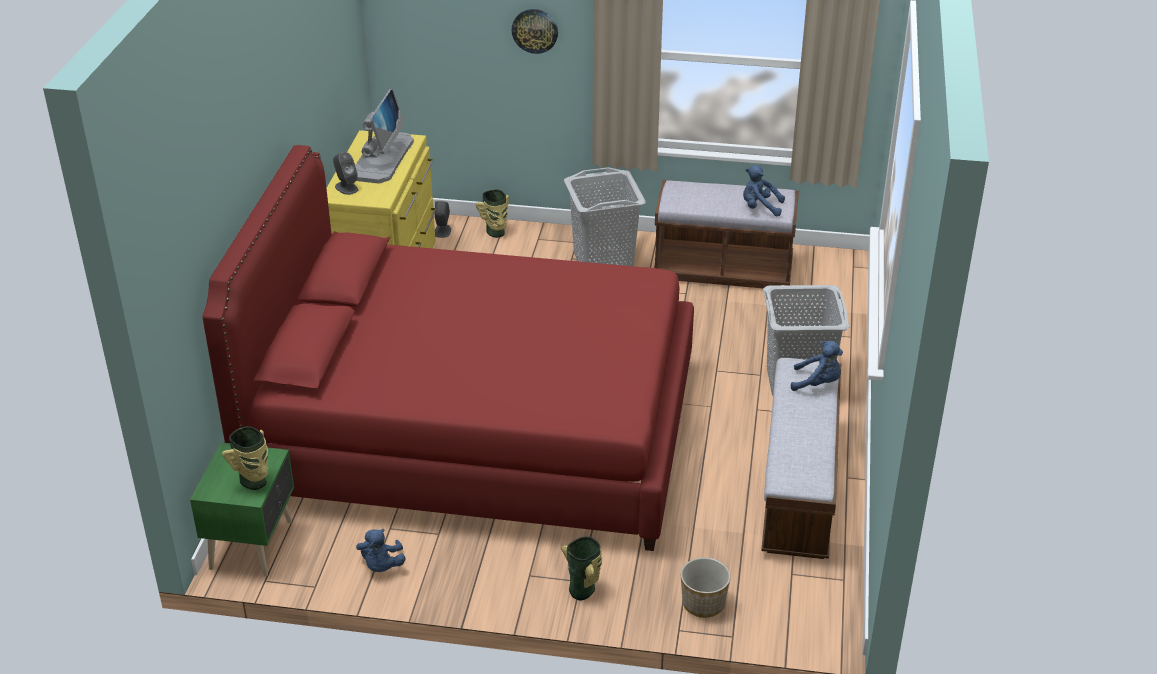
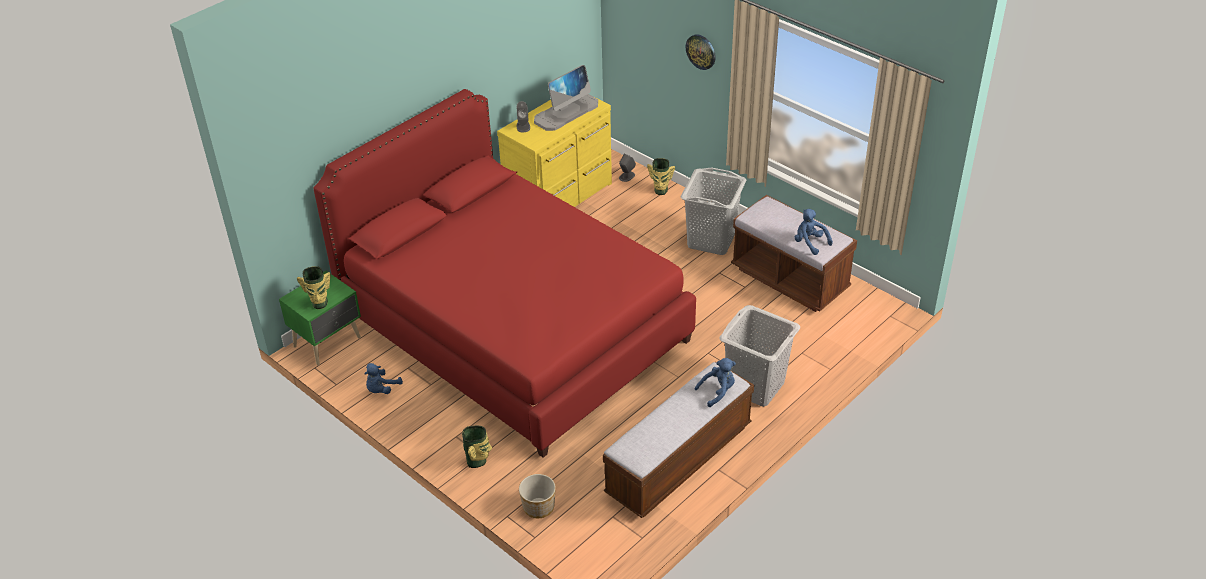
camera: 35 degrees right, 5 degrees up
blue plush toy [791,341,843,391] -> blue plush toy turned 75 degrees counterclockwise [694,358,736,407]

